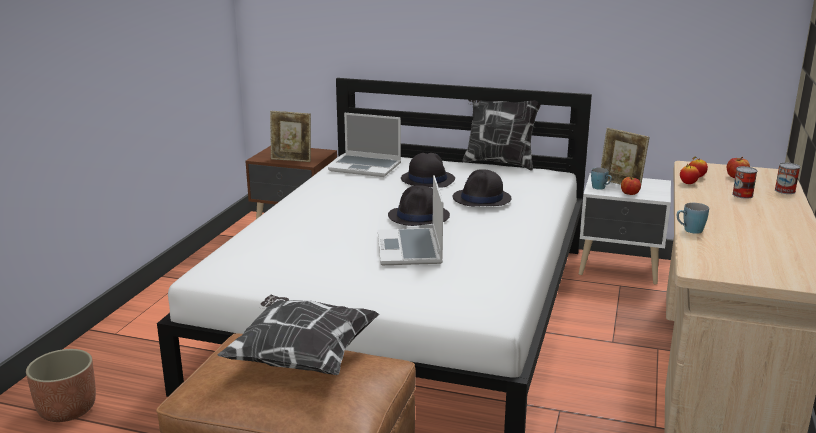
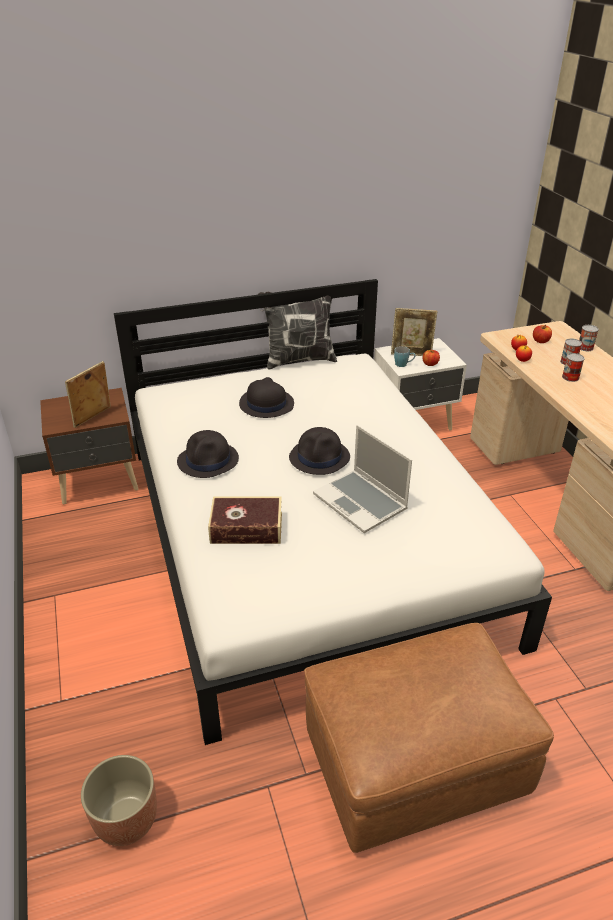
camera: 35 degrees left, 15 degrees up
pillow [218,295,379,375] -> none
picture frame [270,111,311,162] -> picture frame turned 150 degrees clockwise [65,361,111,428]
laptop [328,113,401,177] -> none
black hat [453,169,511,206] -> black hat moved to [177,430,239,478]
blue mug [677,203,709,234] -> none
none -> book [208,496,282,544]
none -> can [562,353,585,382]

